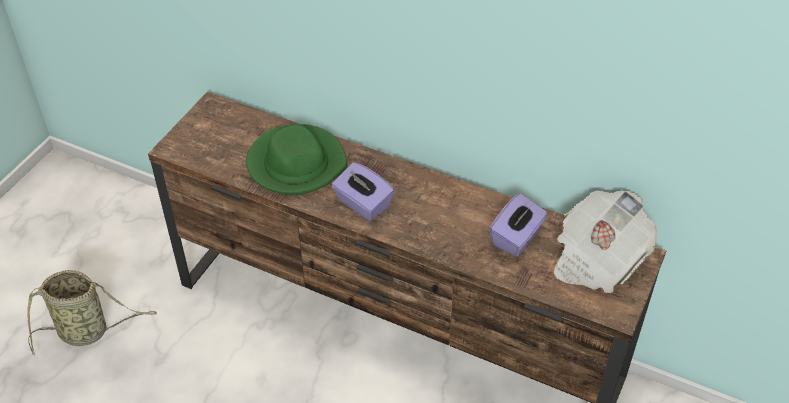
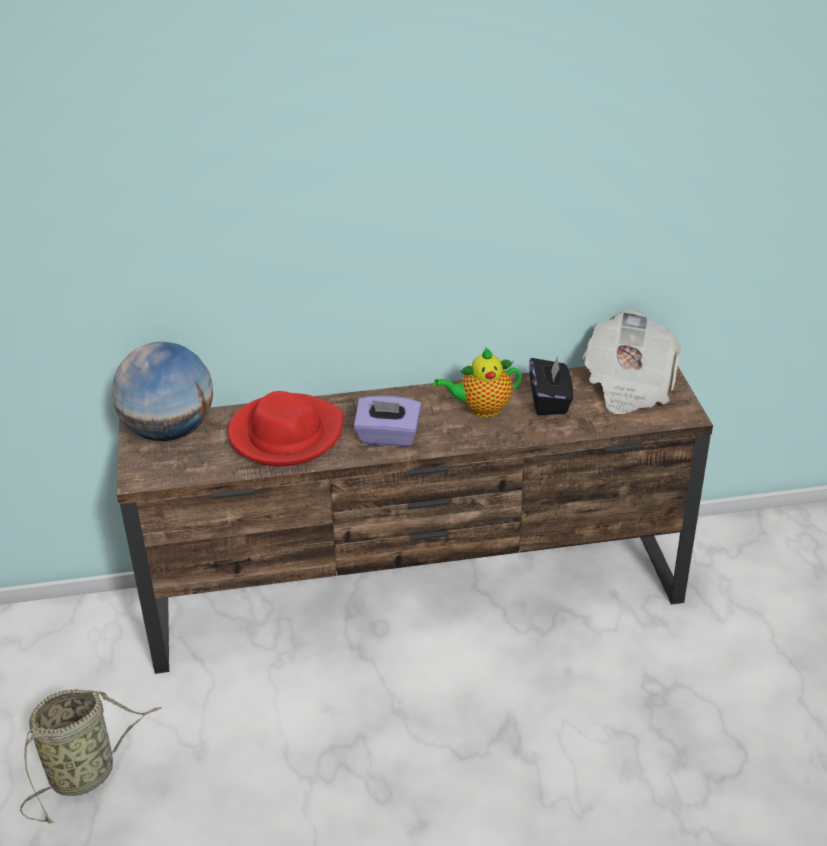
camera: 35 degrees left, 10 degrees down
green hat [246,124,347,195] -> red hat [228,391,344,466]
purple tissue box [489,193,548,257] -> black tissue box [529,356,573,415]
none -> globe [112,342,213,441]
none -> teapot [434,348,522,417]

